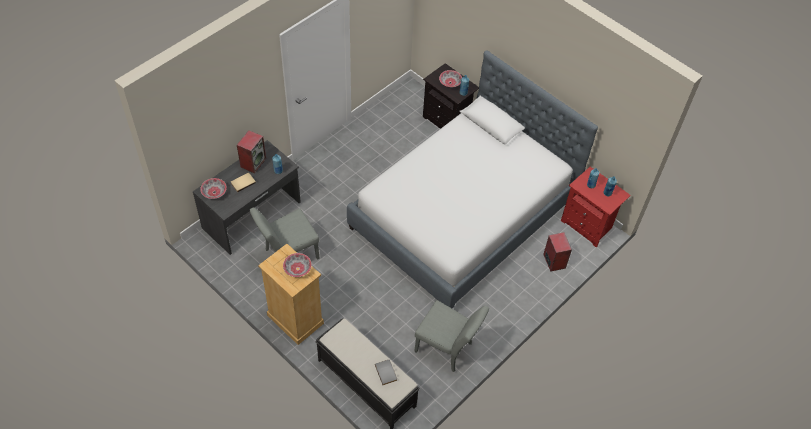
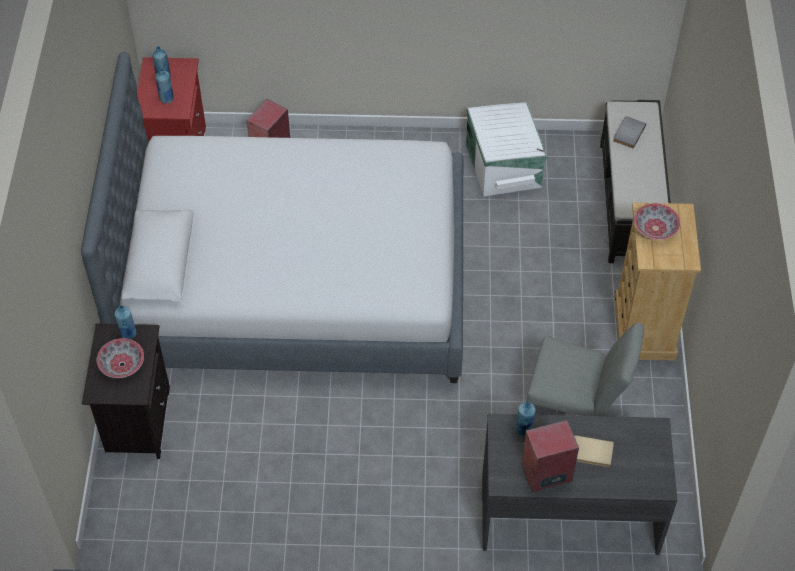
camera: 130 degrees left, 0 degrees up
bowl [200,178,227,199] -> none
grey chair [414,300,489,372] -> white storage box [466,102,547,198]

